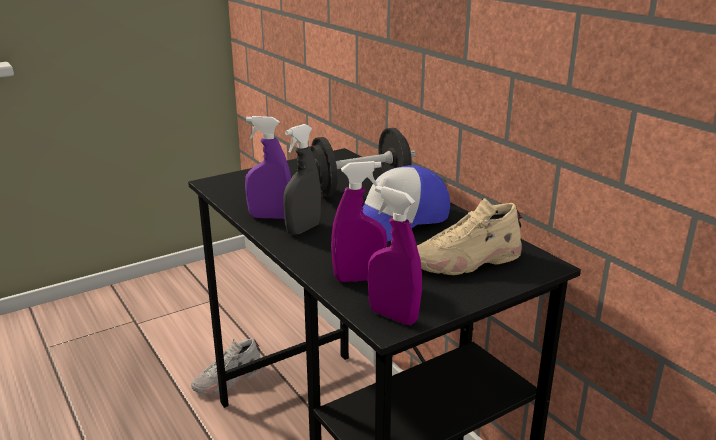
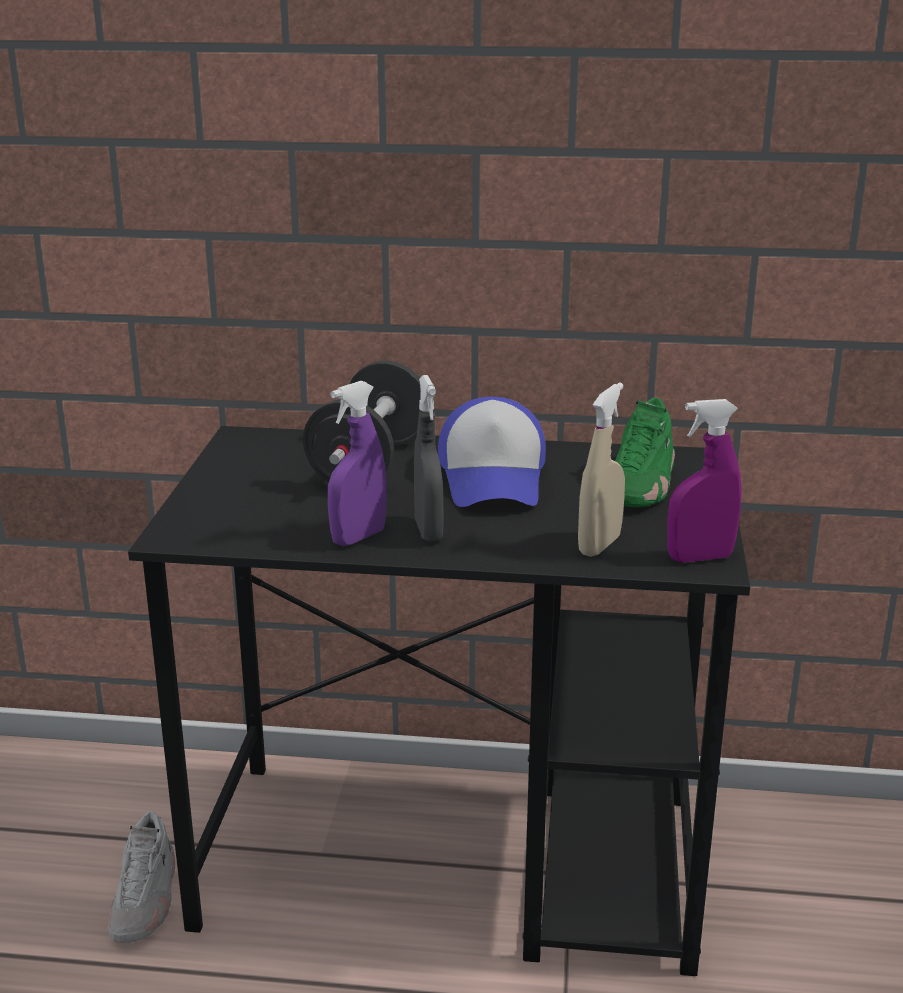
camera: 50 degrees left, 0 degrees up
purple spray bottle [331,161,387,282] -> beige spray bottle [578,382,625,557]
beige shoe [417,198,522,275] -> green shoe [615,398,675,507]

